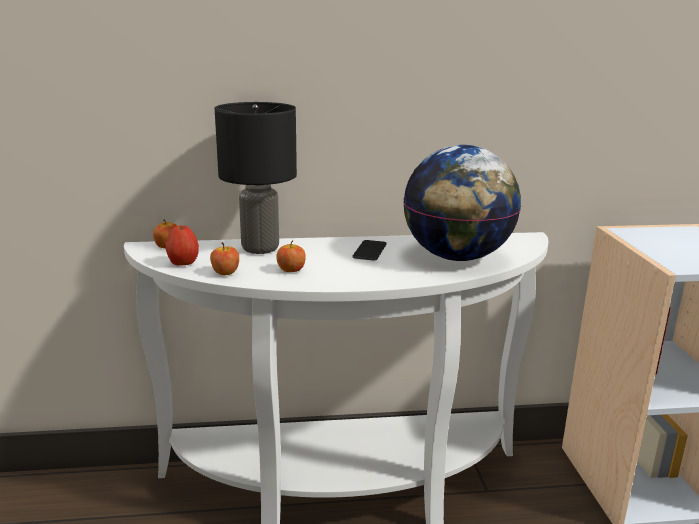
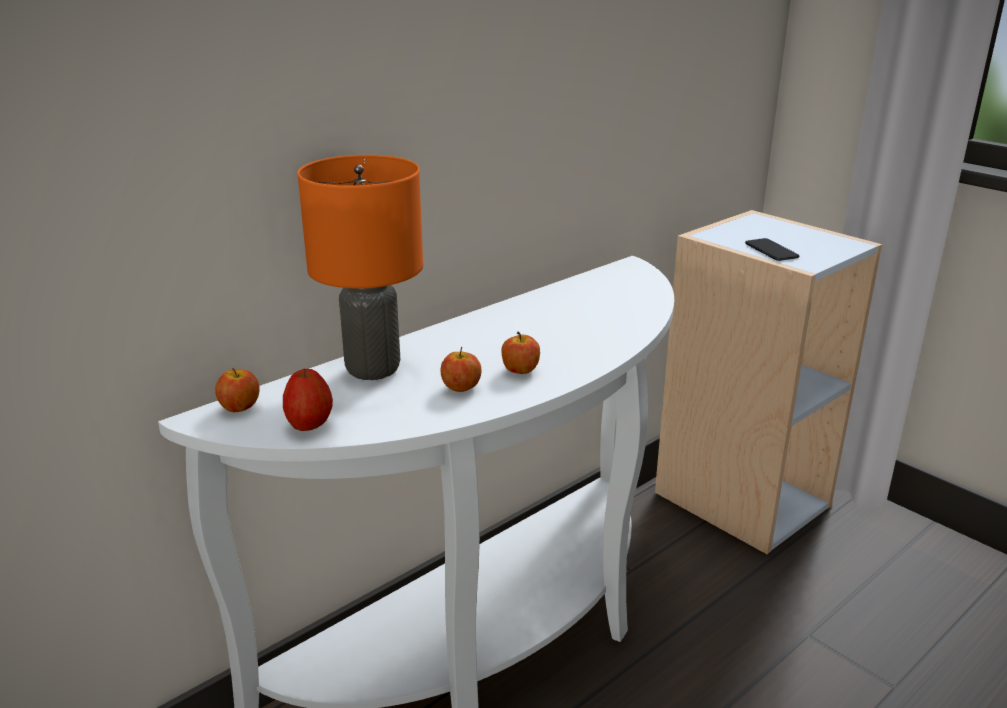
camera: 35 degrees left, 5 degrees up
apple [210,242,239,275] -> apple moved to [501,332,540,374]
black table lamp [215,102,297,254] -> orange table lamp [297,155,423,380]
phone [352,240,387,260] -> phone moved to [745,238,799,261]
globe [403,145,521,261] -> none

